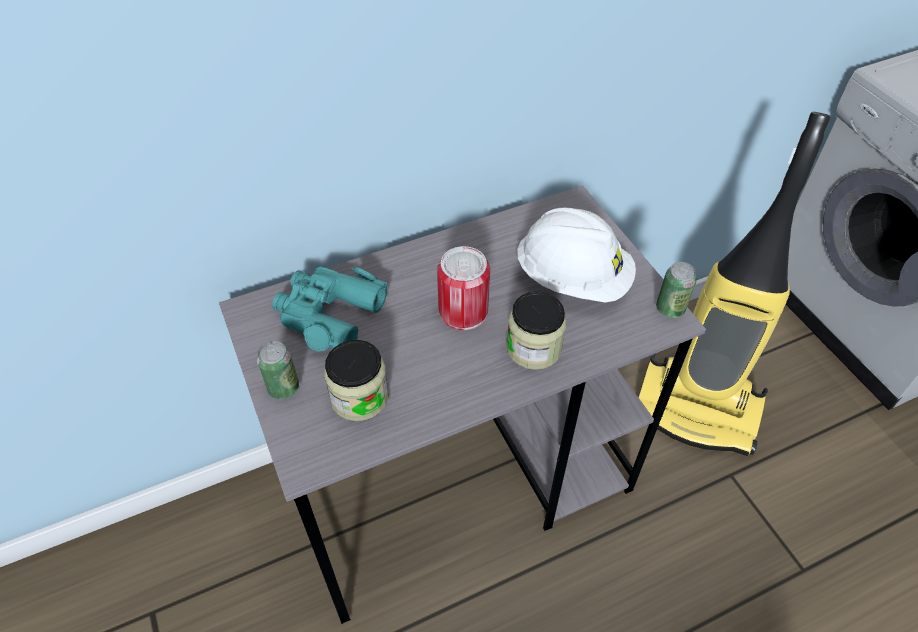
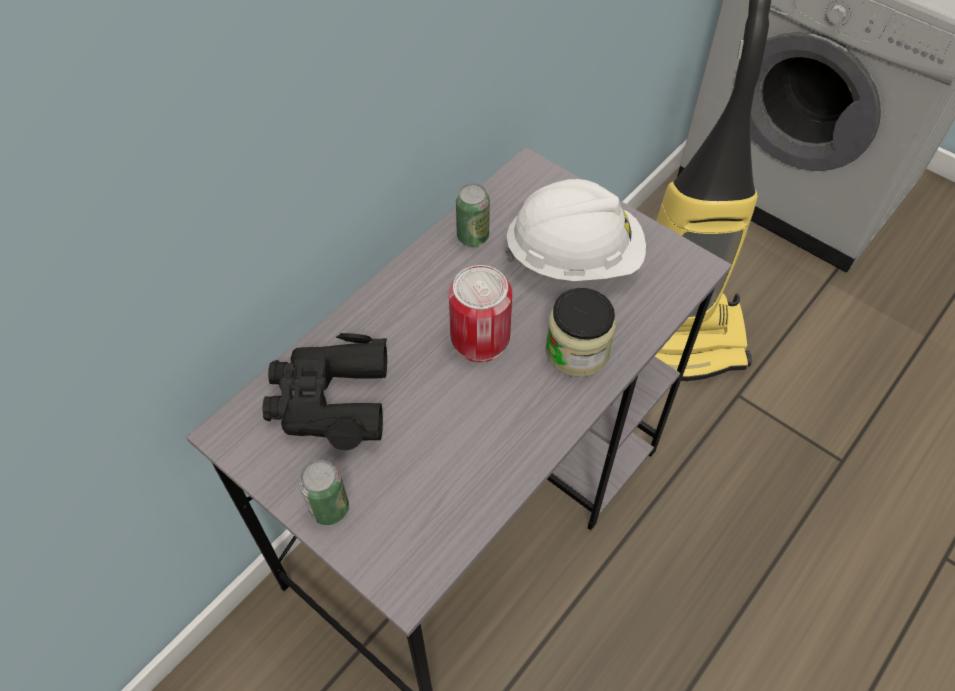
camera: 25 degrees left, 5 degrees up
turquoise binoculars [272,267,388,352] -> black binoculars [263,333,387,450]
jar [324,340,389,421] -> none
can [656,262,697,318] -> can moved to [456,183,490,246]

